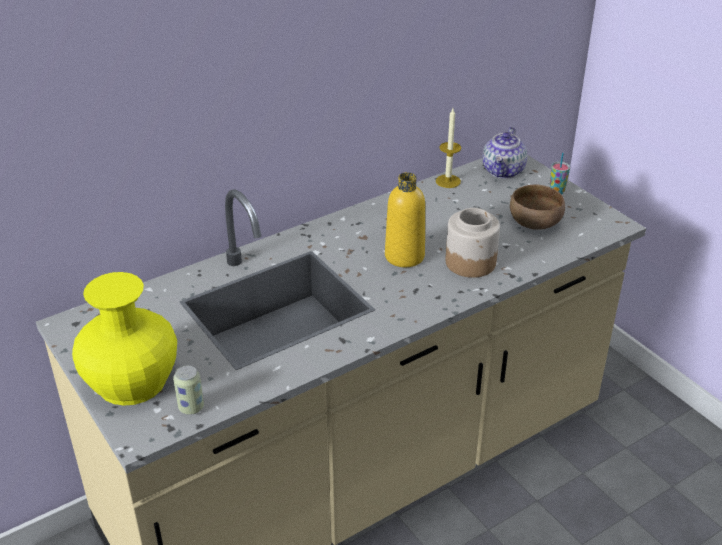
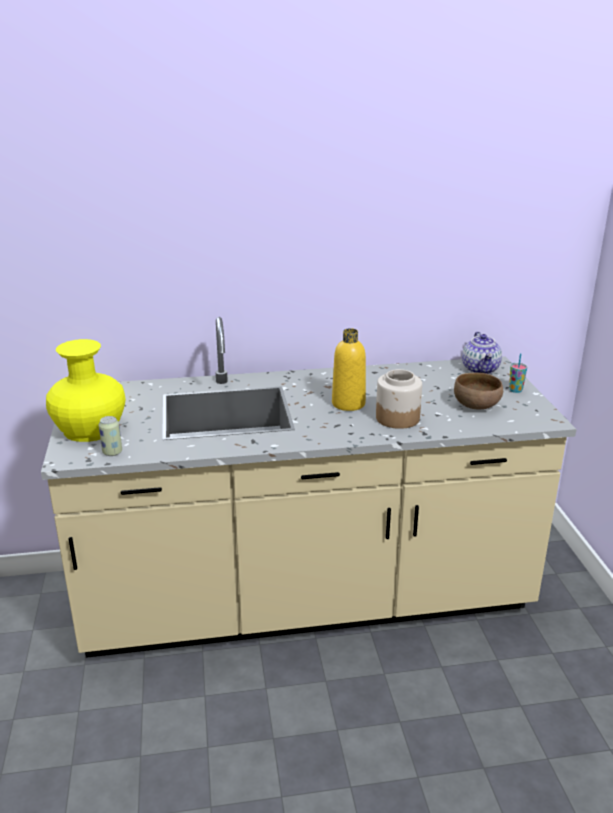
camera: 25 degrees right, 10 degrees down
candle [436,109,461,188] -> none
teapot [482,127,527,179] -> teapot turned 45 degrees counterclockwise [462,332,502,374]

